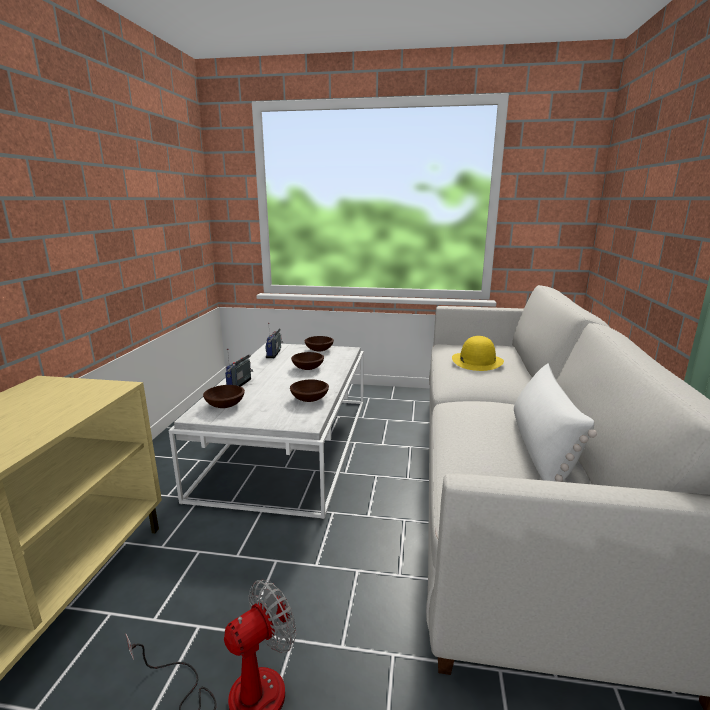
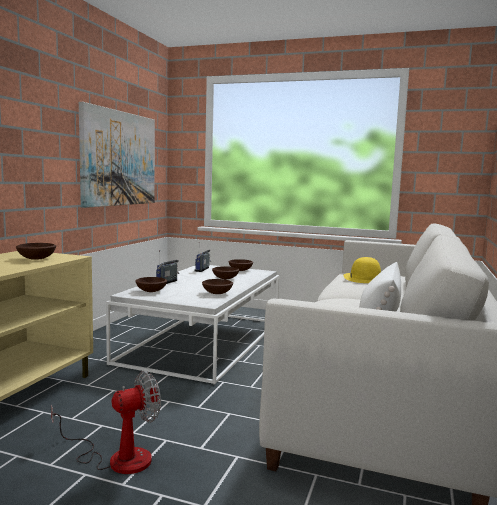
camera: 10 degrees right, 10 degrees down
none -> brown bowl [16,243,56,260]
none -> picture [79,102,155,208]

